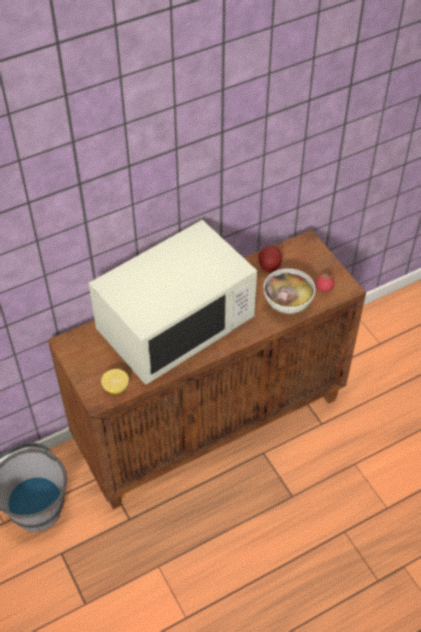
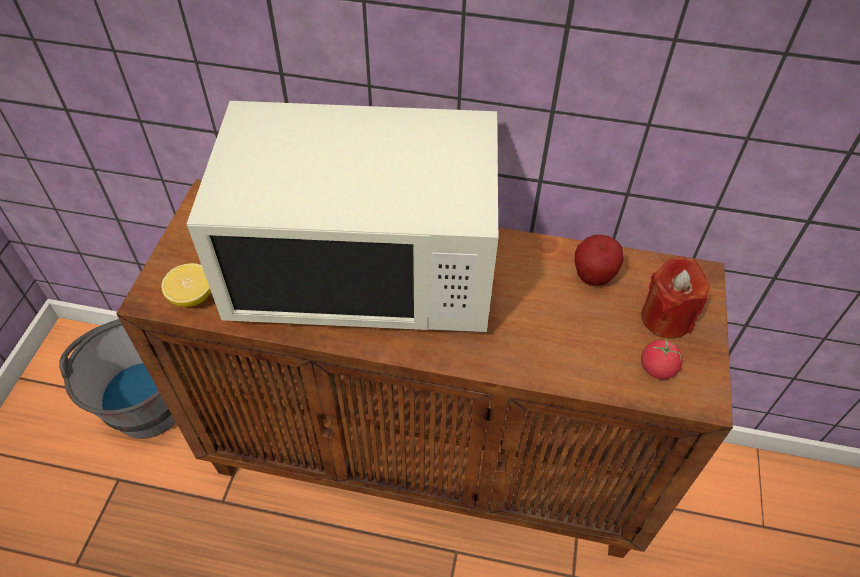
camera: 40 degrees right, 0 degrees up
bowl [264,268,315,314] -> none
none -> red candle [641,257,710,339]

